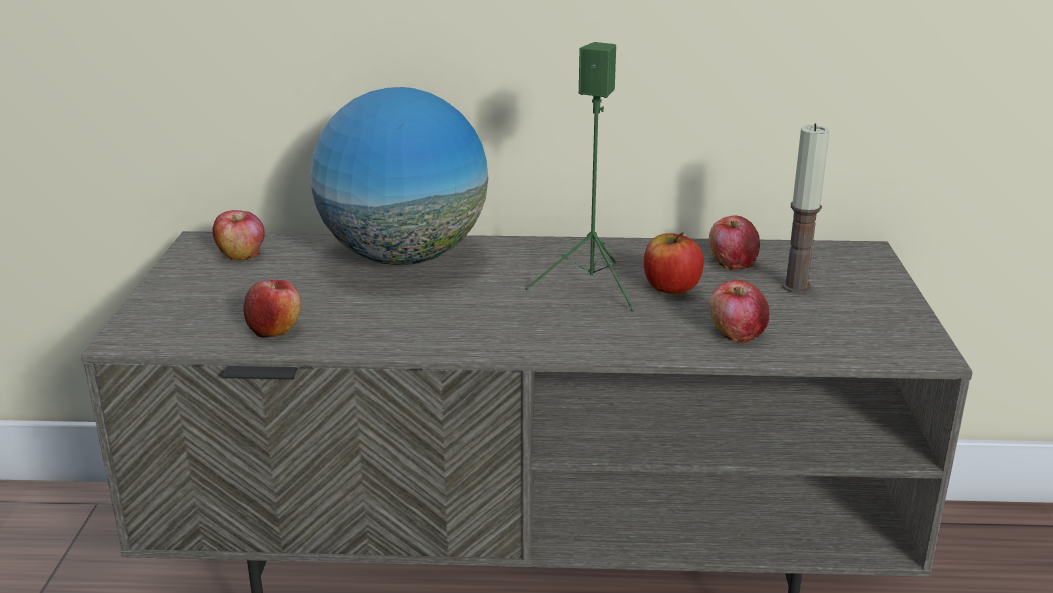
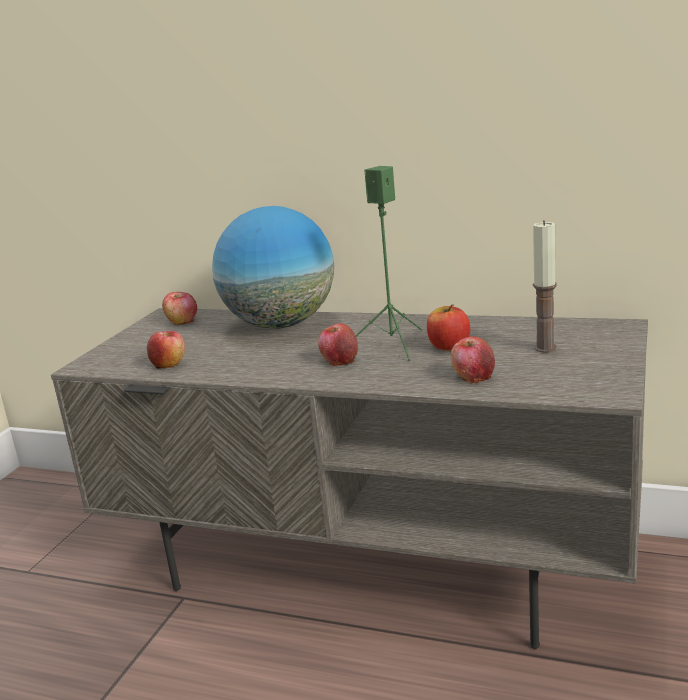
camera: 20 degrees right, 5 degrees down
apple [709,216,760,270] -> apple moved to [318,323,358,366]

